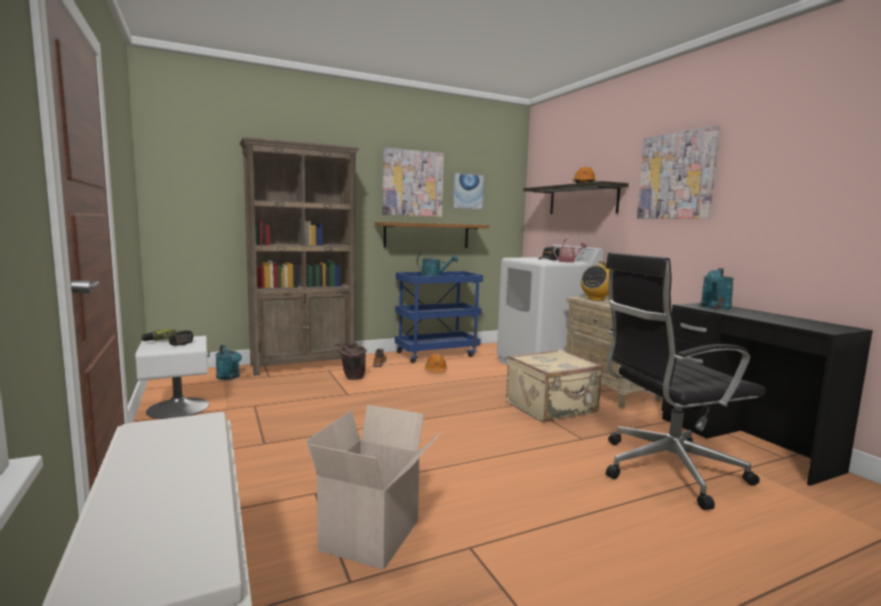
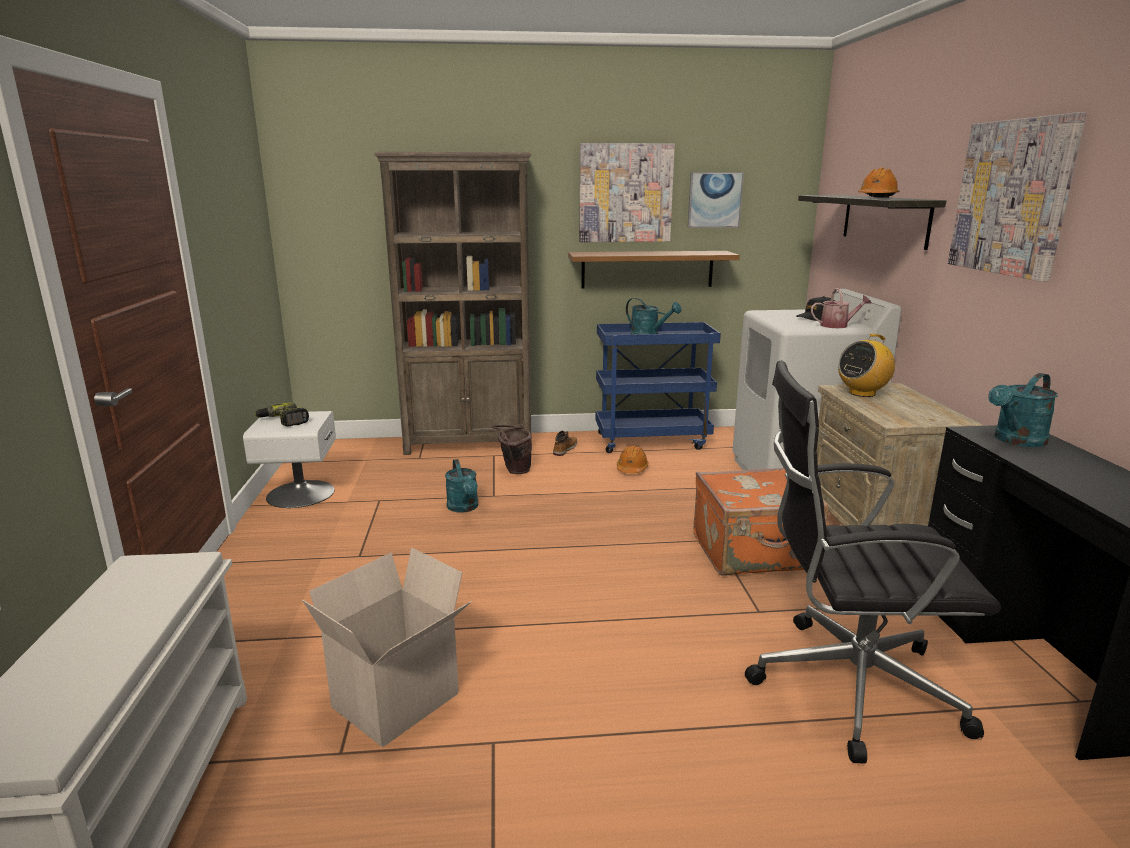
camera: 20 degrees right, 10 degrees up
turquoise watering can [216,345,242,380] -> turquoise watering can moved to [445,459,478,513]
beige suitcase [506,350,603,422] -> orange suitcase [694,468,828,576]

